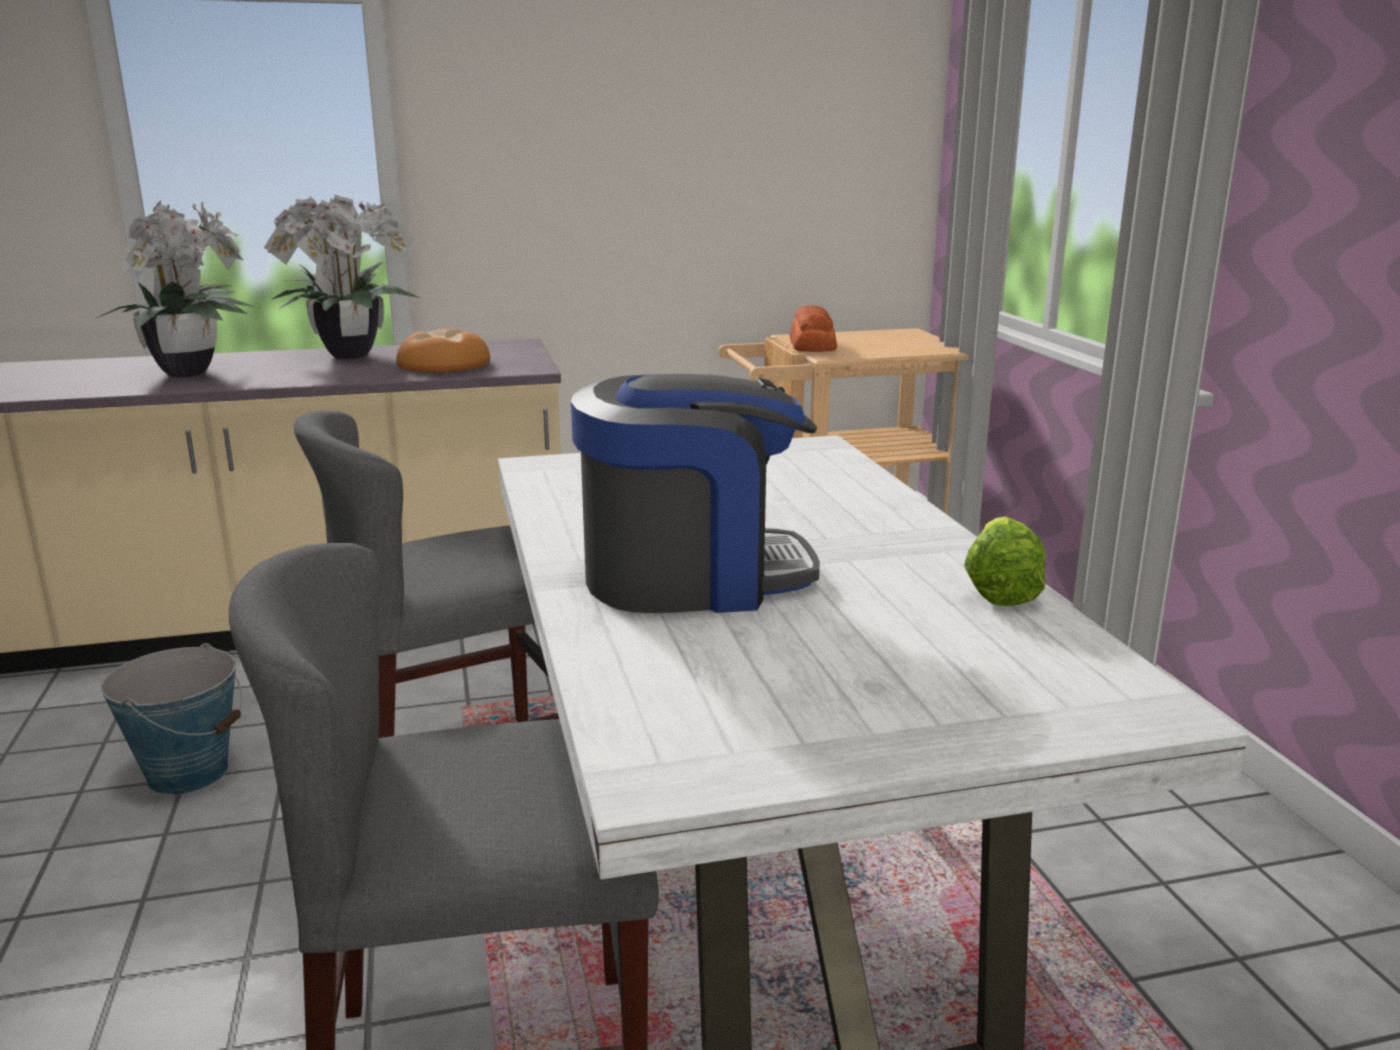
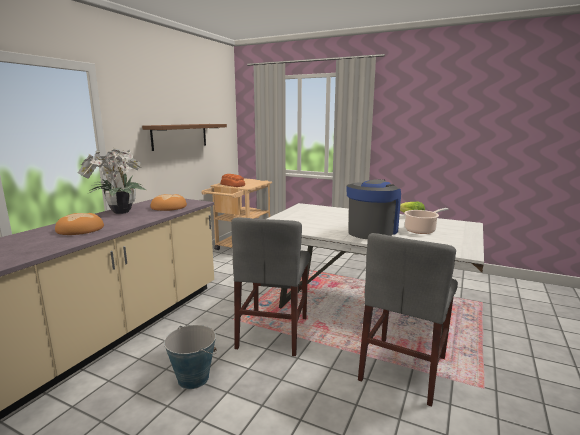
camera: 50 degrees left, 5 degrees down
potted plant [96,201,254,377] -> bread [55,213,104,235]
none -> brown shelf [142,124,227,151]
none -> cooking pot [404,208,449,234]

